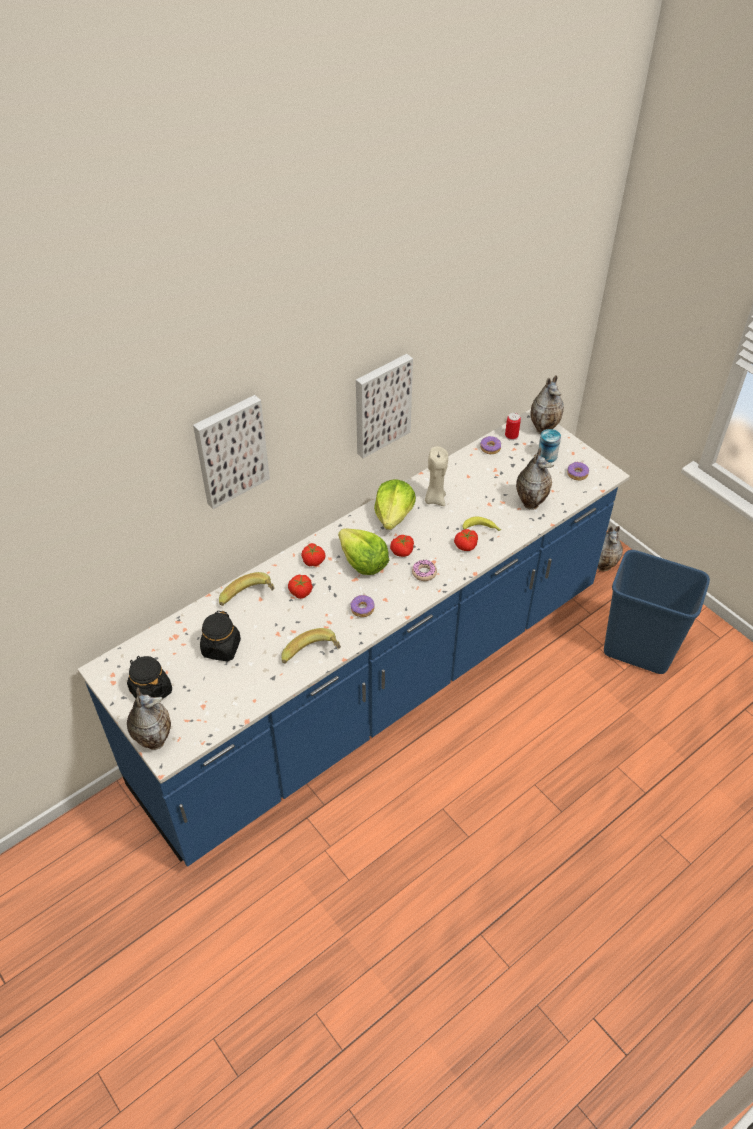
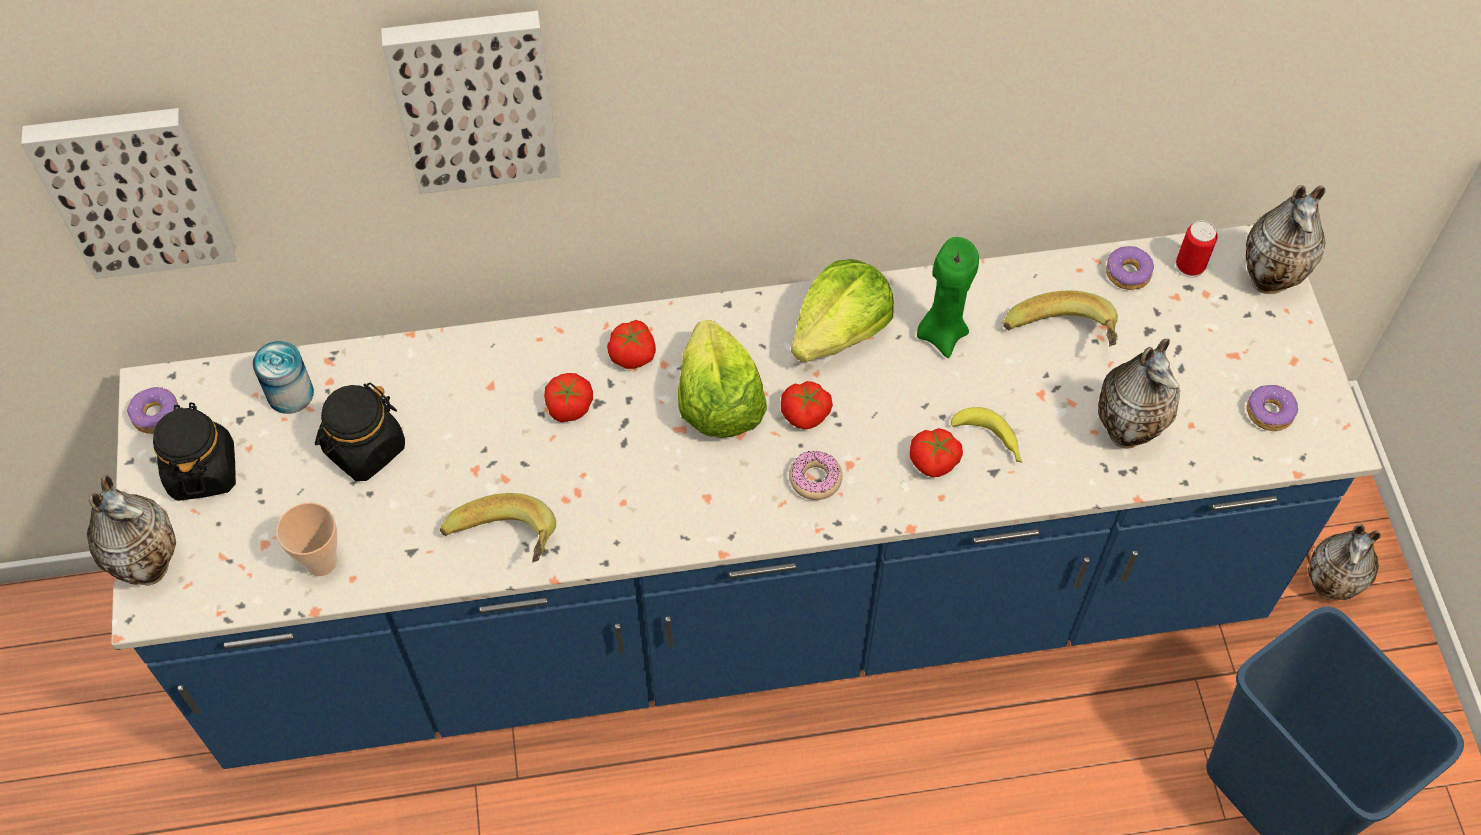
camera: 30 degrees right, 10 degrees up
banana [219,572,274,606] -> banana moved to [1004,291,1118,347]
donut [351,595,375,617] -> donut moved to [127,387,178,434]
picture [356,354,413,458] -> picture moved to [21,108,235,279]
beige candle [425,446,448,506] -> green candle [917,237,979,358]
can [538,429,561,463] -> can moved to [253,341,314,414]
none -> cup [276,502,338,576]

